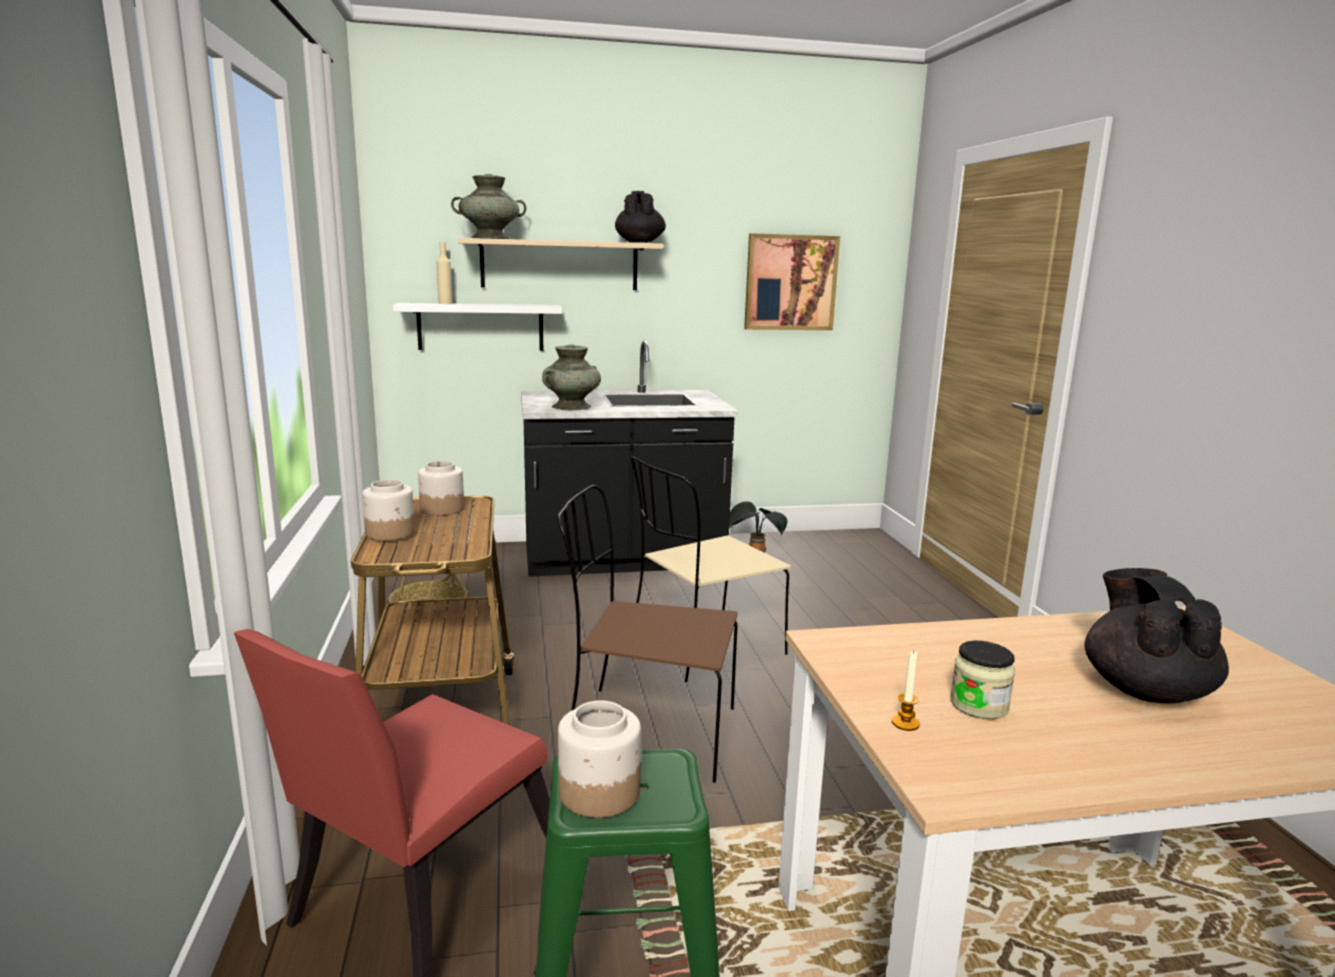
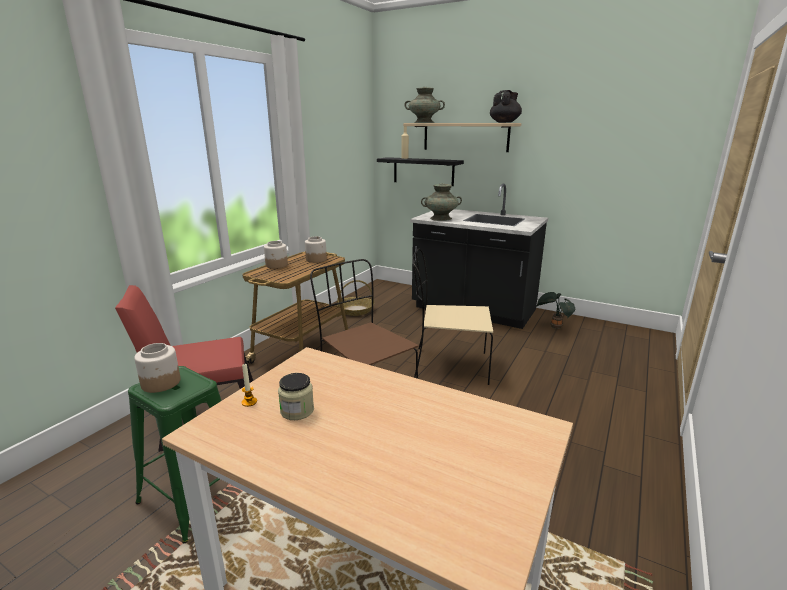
camera: 40 degrees right, 5 degrees up
white shelf [393,303,562,351] -> black shelf [377,157,464,186]
picture [744,233,840,330] -> none
black teapot [1085,568,1229,703] -> none

